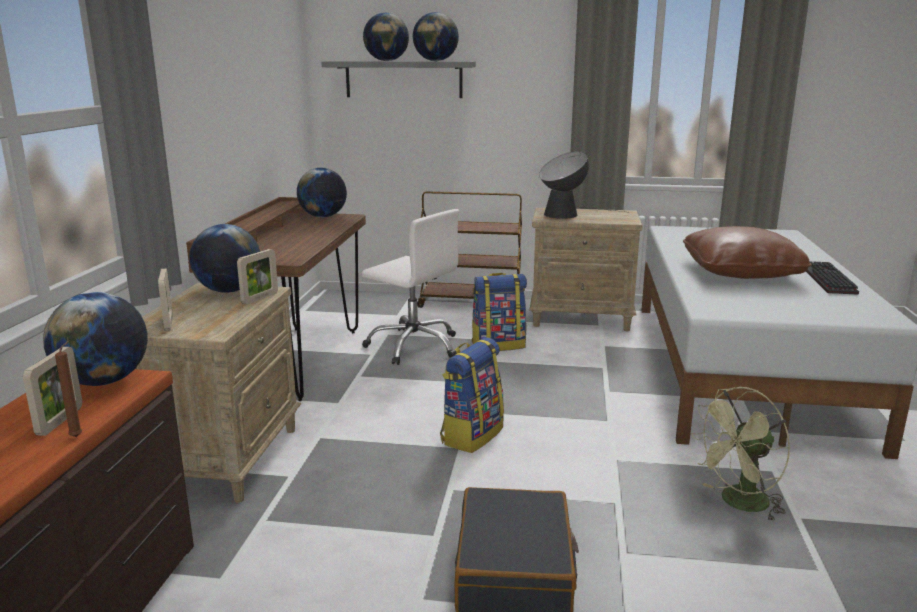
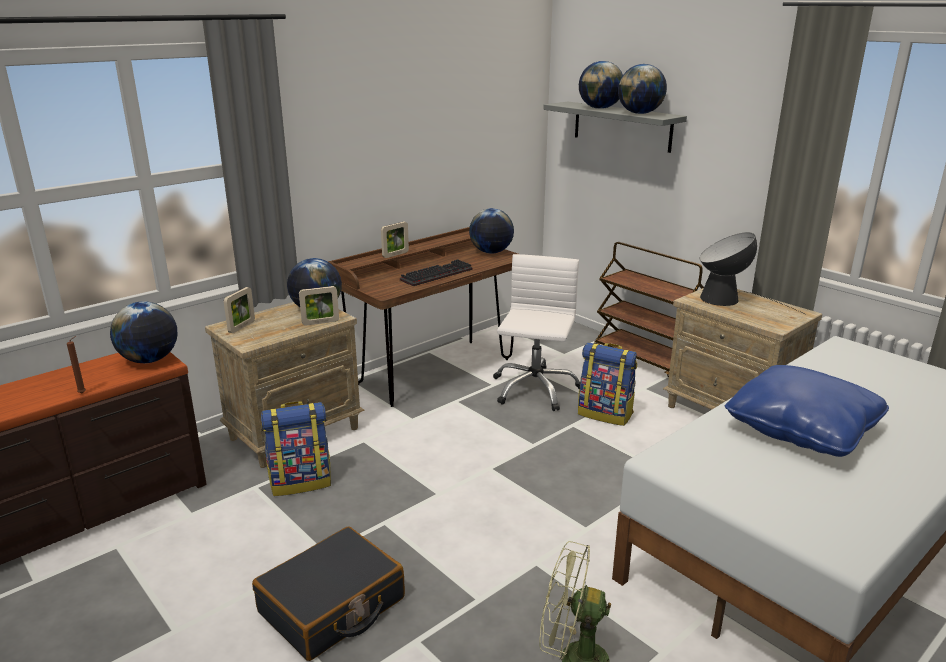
camera: 40 degrees right, 5 degrees up
picture frame [23,347,82,436] -> picture frame moved to [381,222,409,258]
white office chair [362,209,459,365] -> white office chair turned 150 degrees counterclockwise [493,254,580,411]
backpack [440,337,504,453] -> backpack moved to [261,401,331,496]
brown pillow [683,226,812,279] -> blue pillow [725,365,889,457]
keyboard [806,261,859,295] -> keyboard moved to [400,259,473,286]

